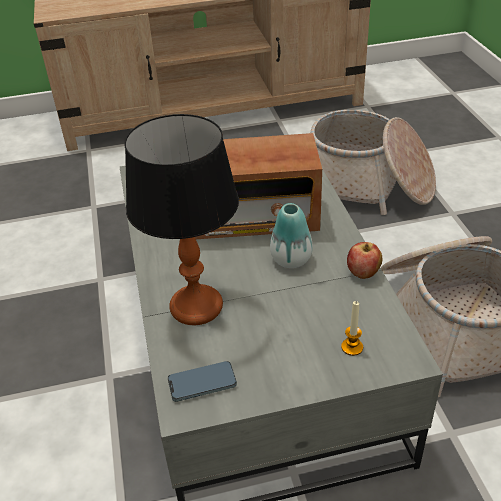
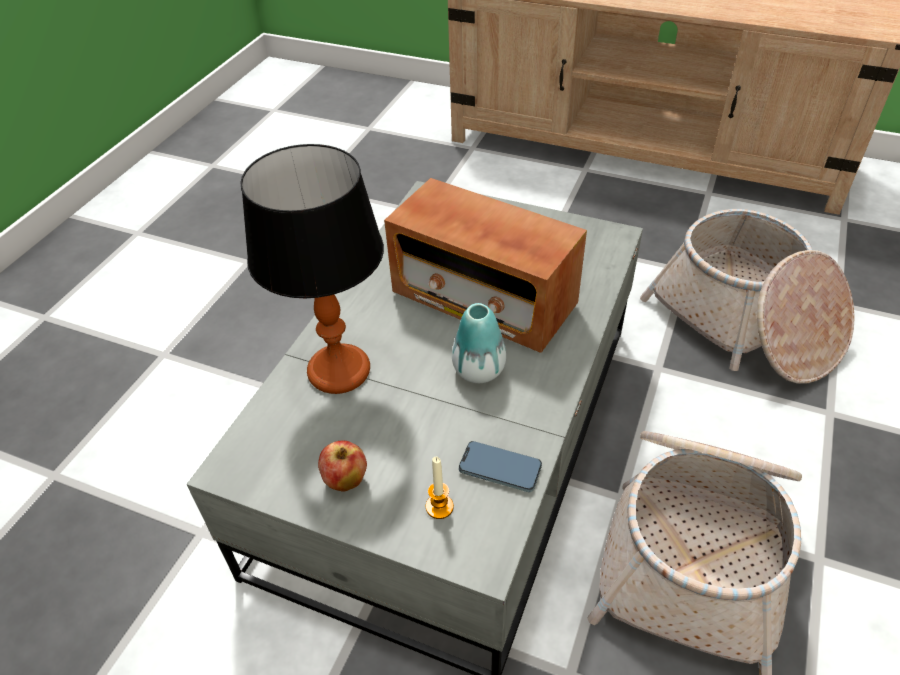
camera: 35 degrees right, 5 degrees up
phone [168,361,237,402] -> phone moved to [459,441,542,492]
apple [347,242,382,279] -> apple moved to [318,441,367,492]

